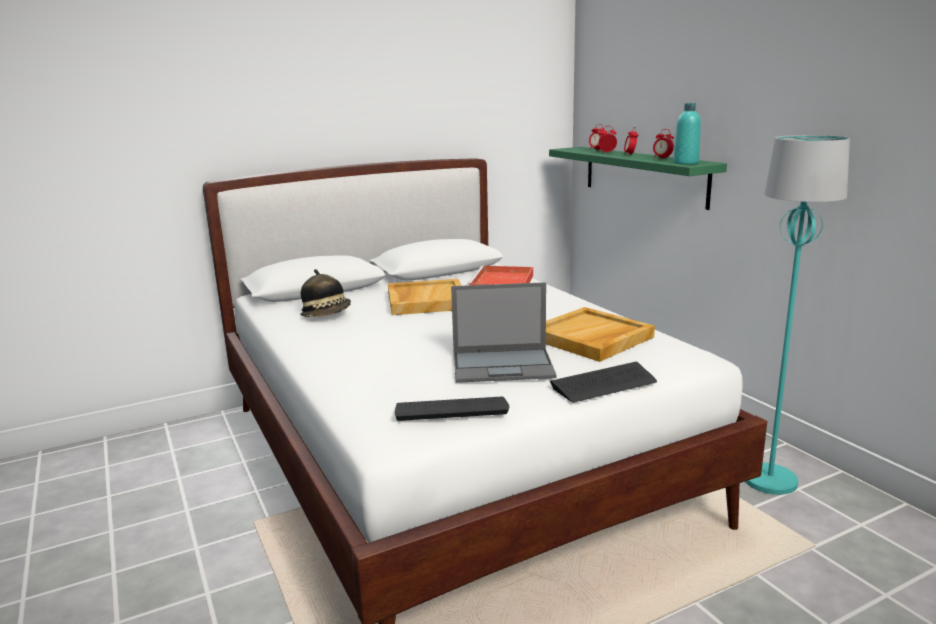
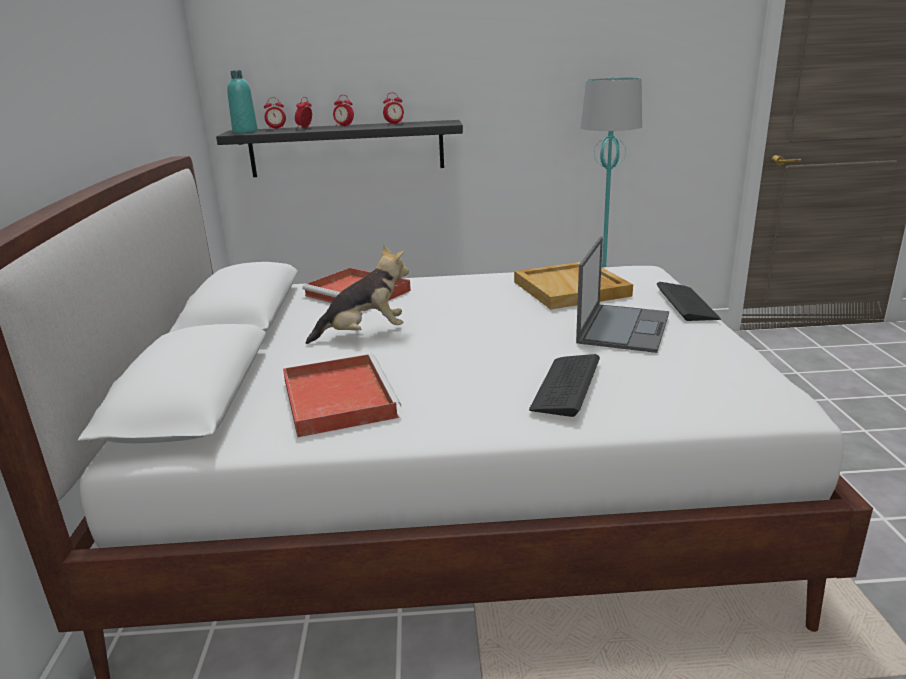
camera: 65 degrees left, 5 degrees up
hat [300,269,351,317] -> red tray [283,354,401,438]
beige tray [388,279,462,315] -> plush toy [306,245,409,344]
keyboard [395,397,509,421] -> keyboard moved to [529,354,600,417]
green shelf [549,147,727,210] -> black shelf [216,120,463,177]
turquoise bottle [673,103,701,164] -> turquoise bottle moved to [227,70,258,133]

